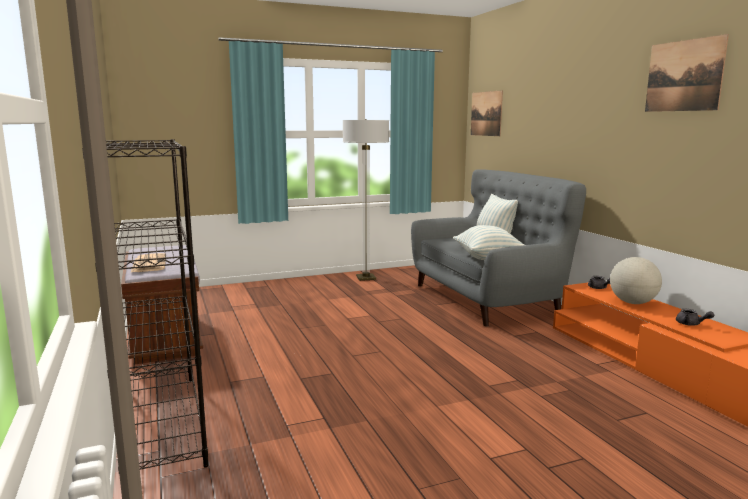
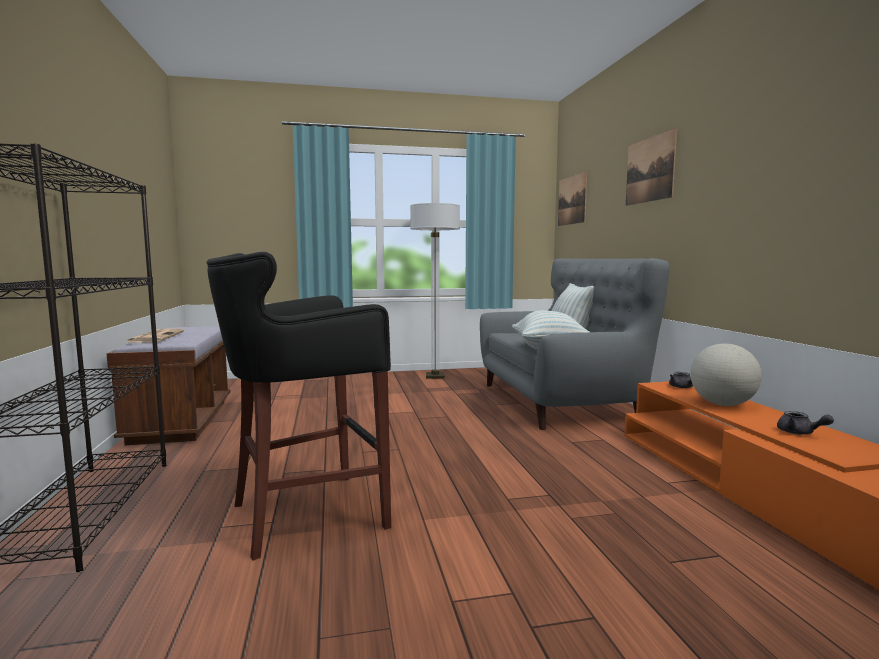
camera: 10 degrees right, 5 degrees down
picture [645,34,729,112] -> picture moved to [626,128,677,206]
none -> black stool [207,252,391,561]

